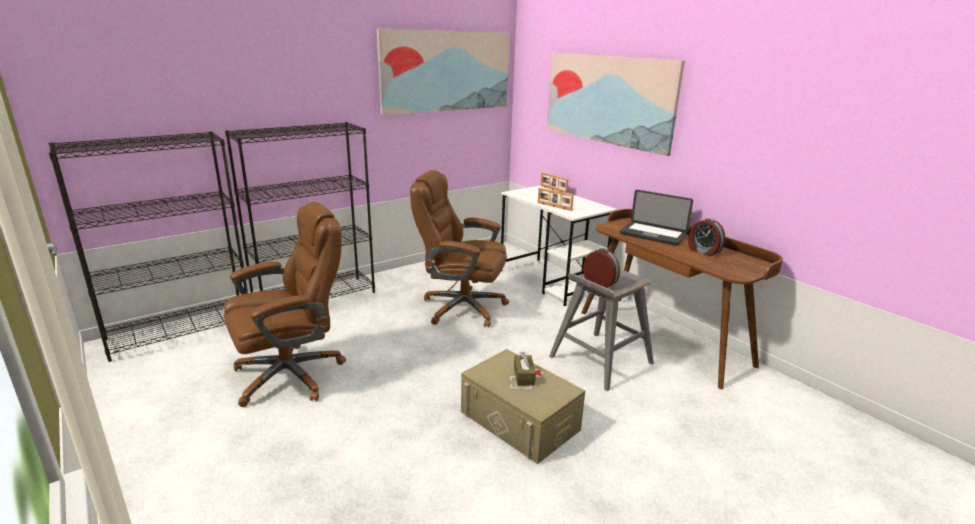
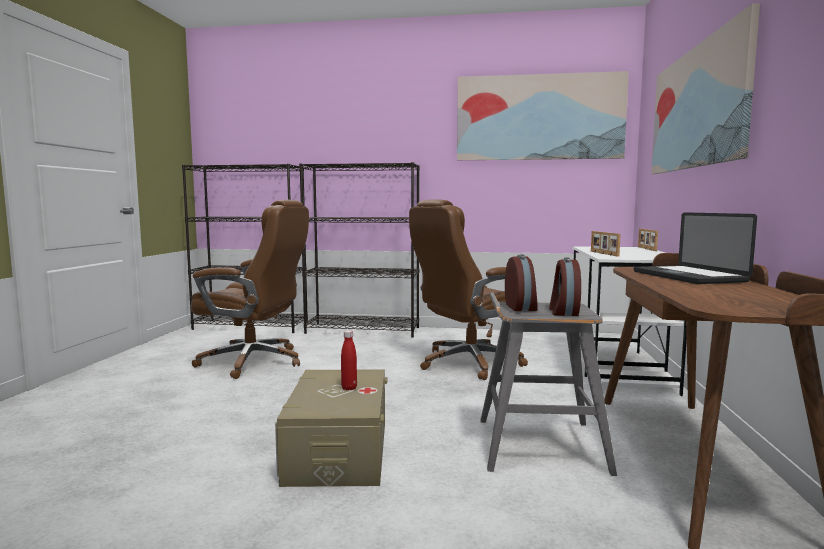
camera: 45 degrees right, 15 degrees down
brown office chair [410,170,509,327] -> brown office chair turned 90 degrees counterclockwise [409,199,528,380]
brown tissue box [514,352,536,386] -> red bottle [341,330,357,390]
alarm clock [688,218,725,256] -> alarm clock moved to [549,258,581,316]

